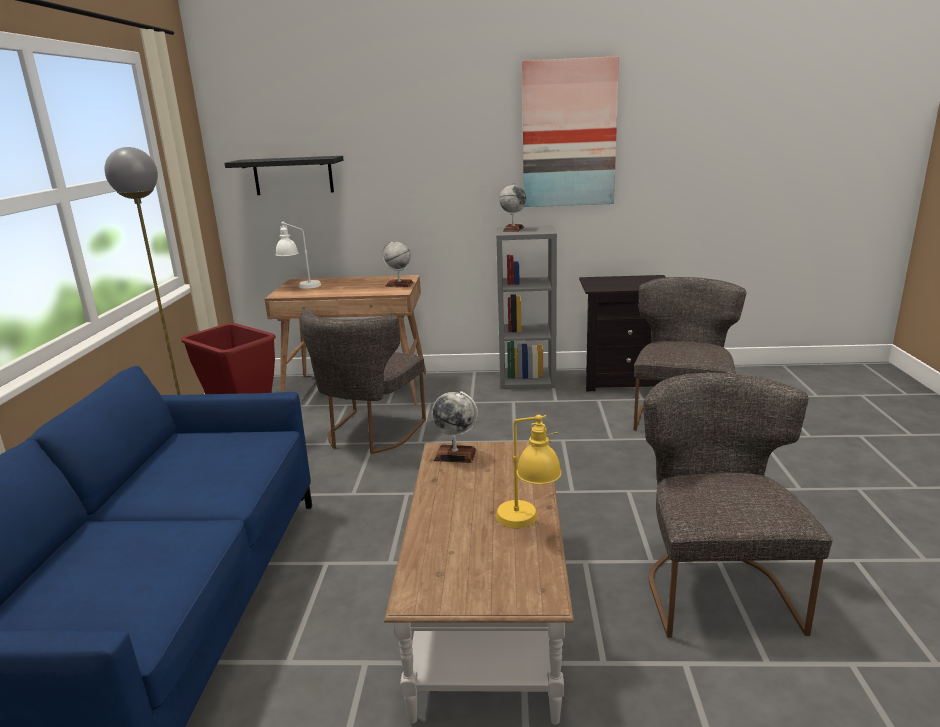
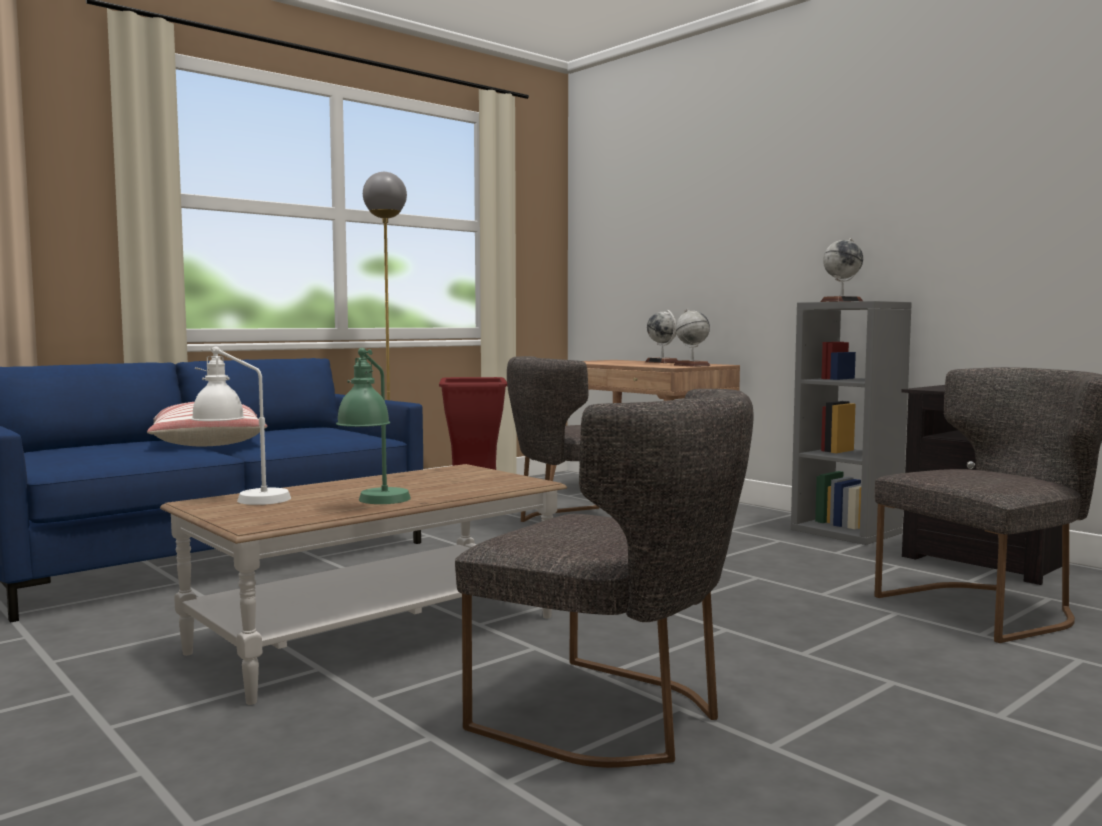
camera: 45 degrees right, 15 degrees down
black shelf [224,156,344,195] -> none
white table lamp [276,222,321,289] -> white table lamp moved to [191,346,291,505]
globe [432,391,478,463] -> globe moved to [645,310,678,363]
yellow table lamp [496,414,562,528] -> green table lamp [336,348,411,504]
picture [522,56,619,207] -> none
grey chair [643,372,833,638] -> grey chair turned 75 degrees clockwise [455,389,754,768]
none -> pillow [147,402,267,446]

